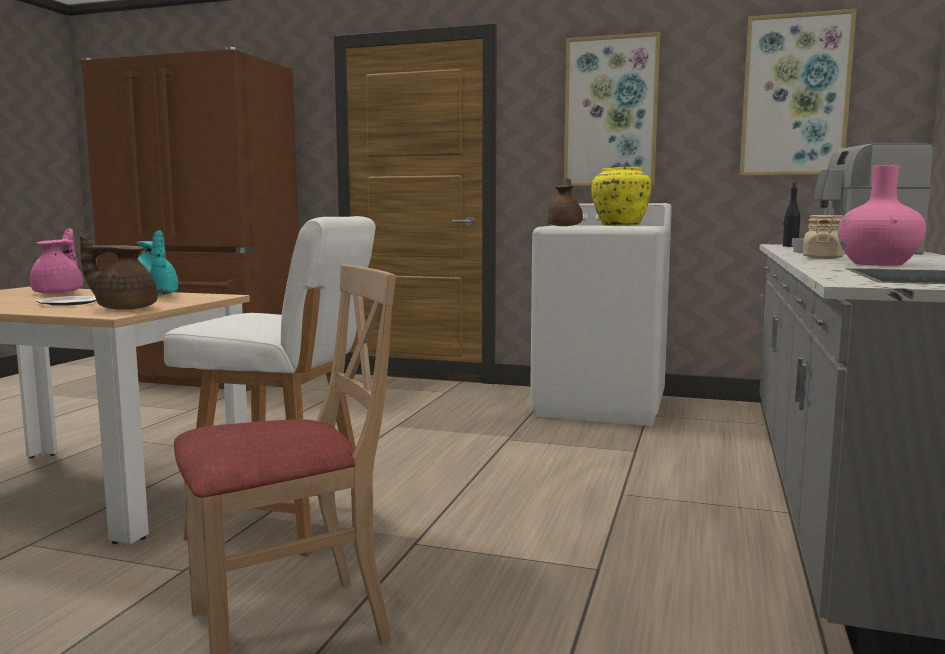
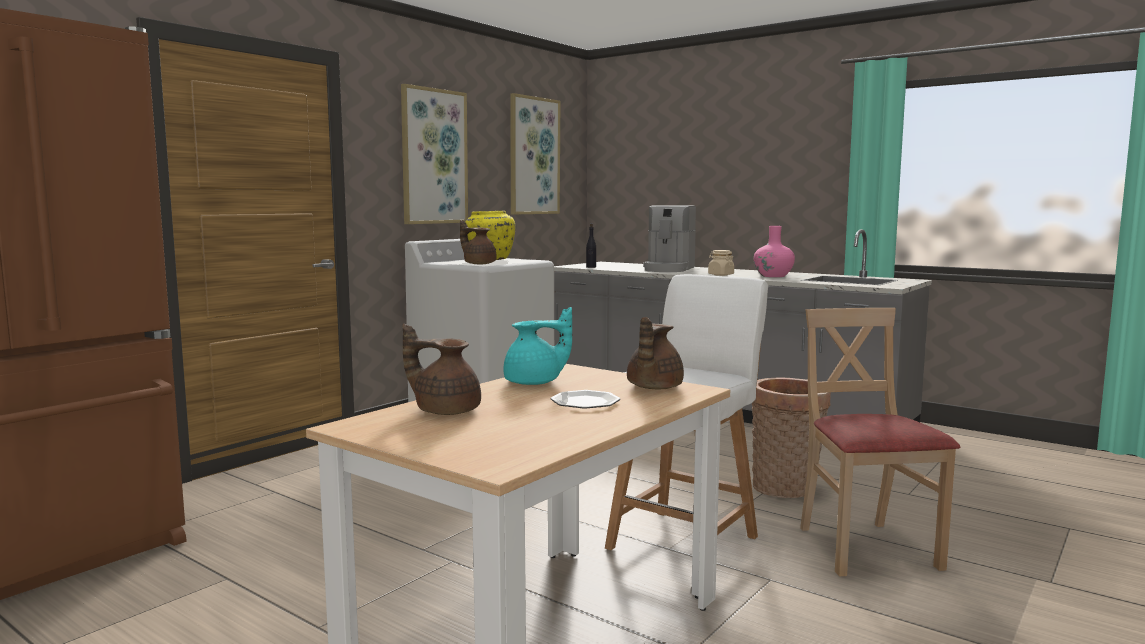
camera: 70 degrees left, 0 degrees up
pink teapot [30,228,83,294] -> brown teapot [403,324,481,415]
none -> basket [752,378,831,498]

